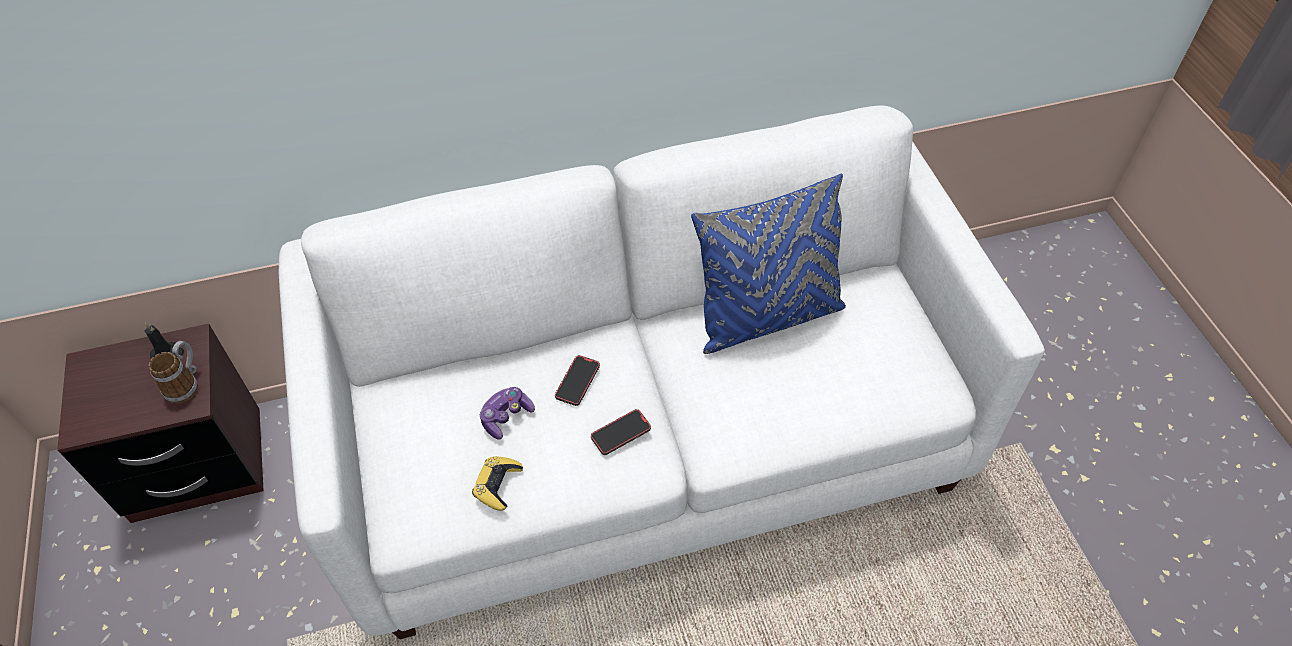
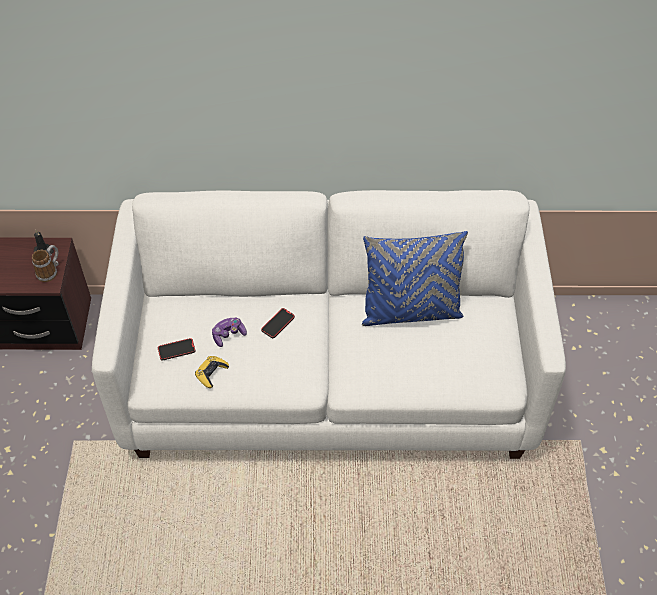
camera: 15 degrees right, 0 degrees up
phone [591,409,651,455] -> phone moved to [158,338,195,361]

